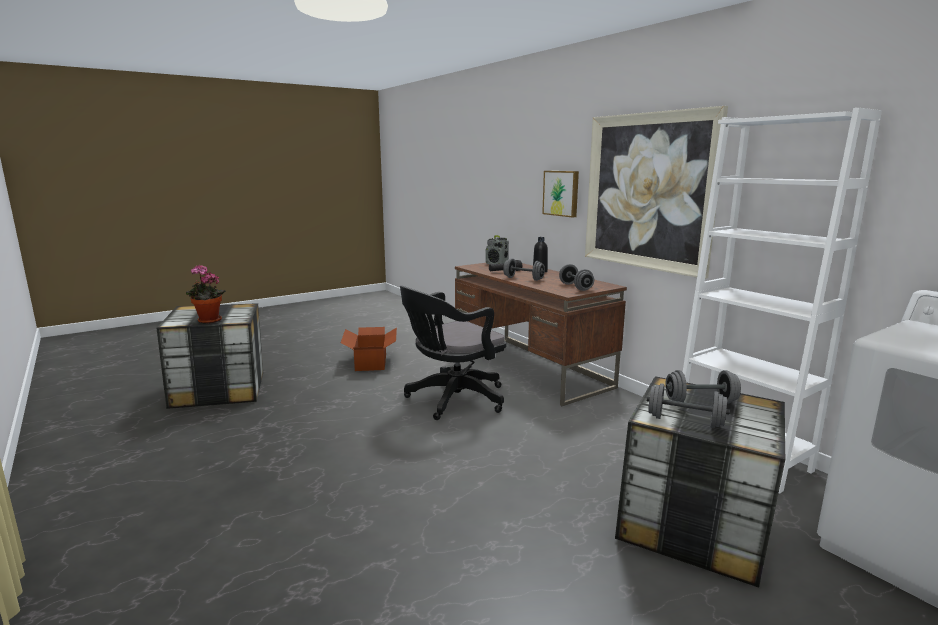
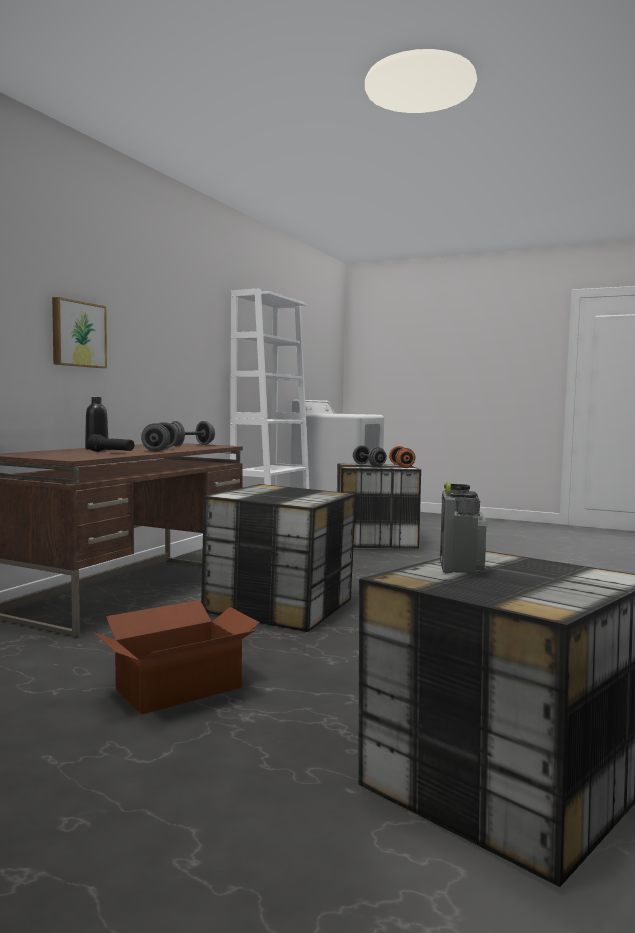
camera: 120 degrees left, 10 degrees down
potted plant [186,265,226,324] -> none
black office chair [400,286,506,420] -> storage box [201,484,356,632]
radio [486,235,509,265] -> radio moved to [440,482,486,574]
picture [585,106,728,279] -> none
grey dumbbell [647,383,729,428] -> orange dumbbell [389,446,415,468]

